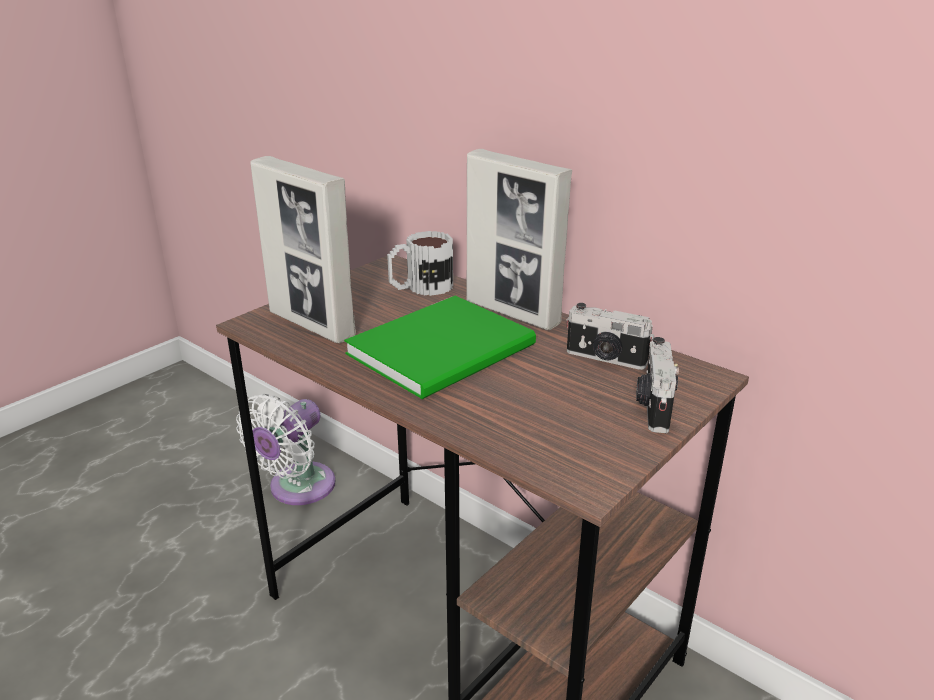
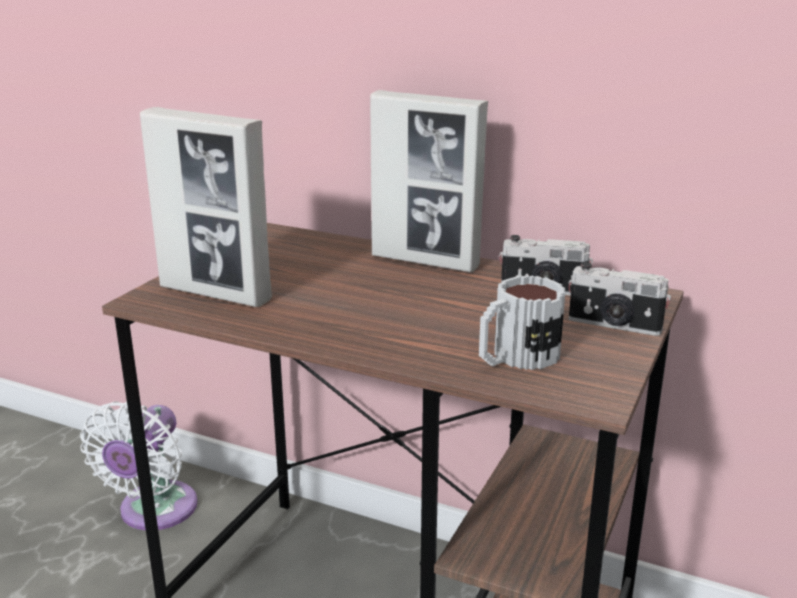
camera: 15 degrees left, 5 degrees down
green book [344,296,536,399] -> none
mug [387,231,453,296] -> mug moved to [479,275,565,370]
camera [636,337,679,433] -> camera turned 60 degrees counterclockwise [568,262,671,336]

